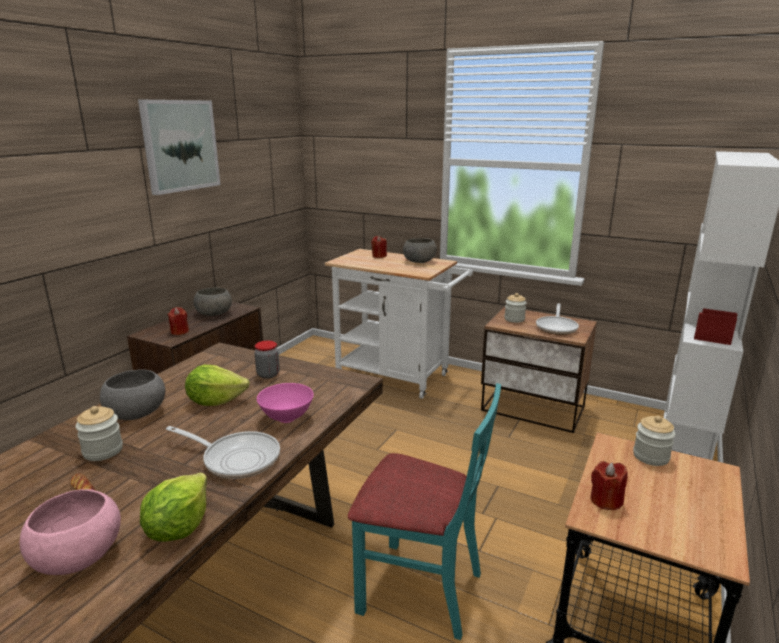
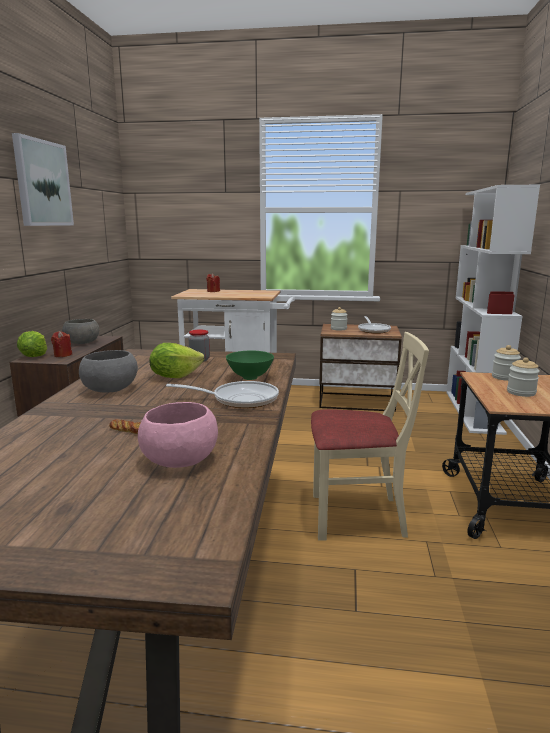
camera: 20 degrees left, 5 degrees down
jar [76,406,123,461] -> jar moved to [507,357,540,397]
lettuce [140,473,207,542] -> lettuce moved to [17,331,47,357]
pink bowl [257,383,314,423] -> green bowl [226,351,274,380]
turquoise chair [348,383,501,640] -> beige chair [311,332,429,541]
grey bowl [403,238,437,263] -> none
red candle [590,461,628,510] -> none

